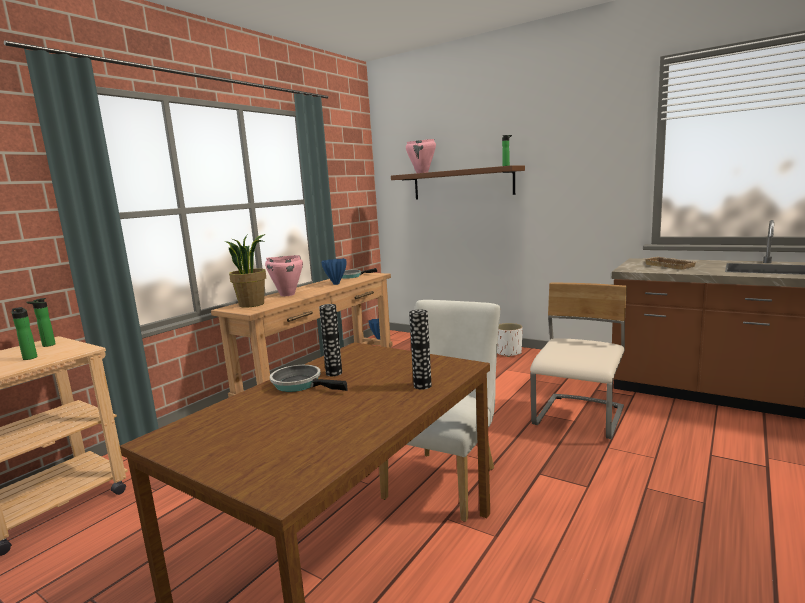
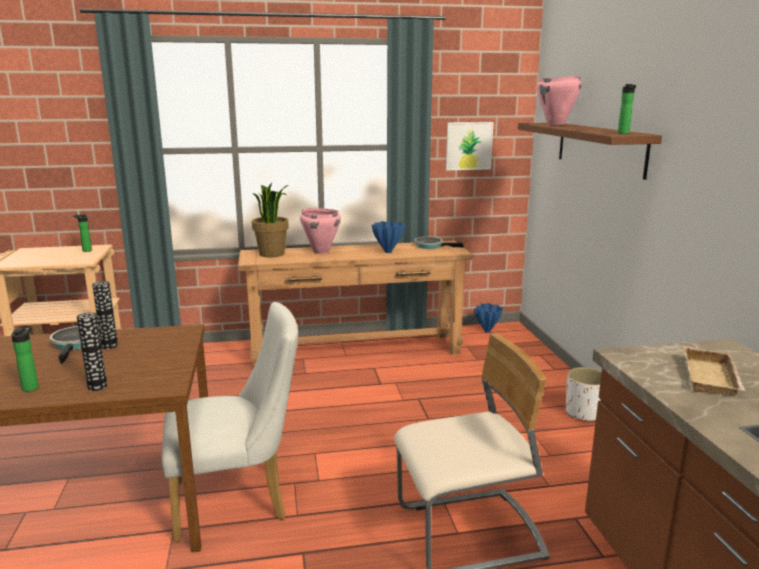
camera: 45 degrees right, 5 degrees up
bottle [12,307,37,360] -> bottle moved to [11,325,39,392]
none -> picture [446,122,493,170]

